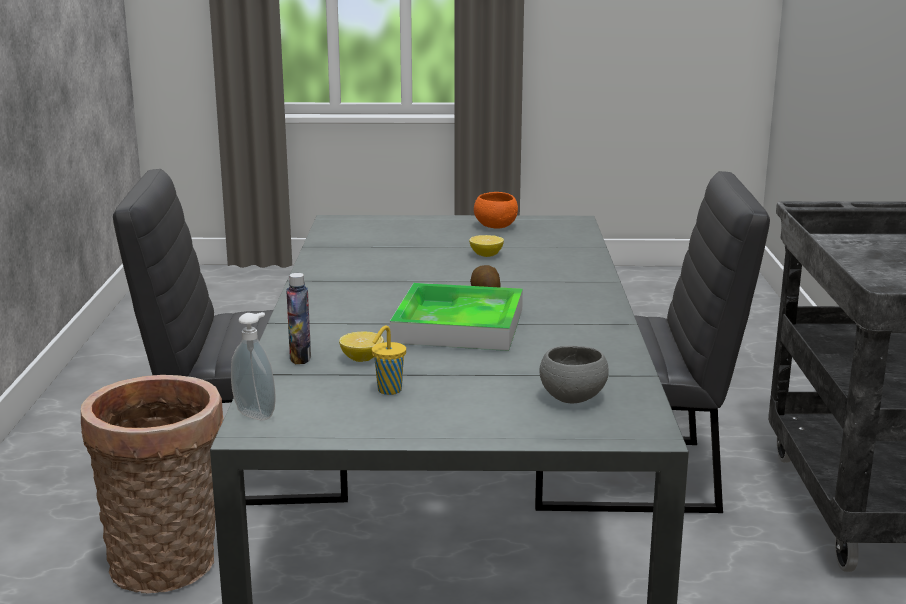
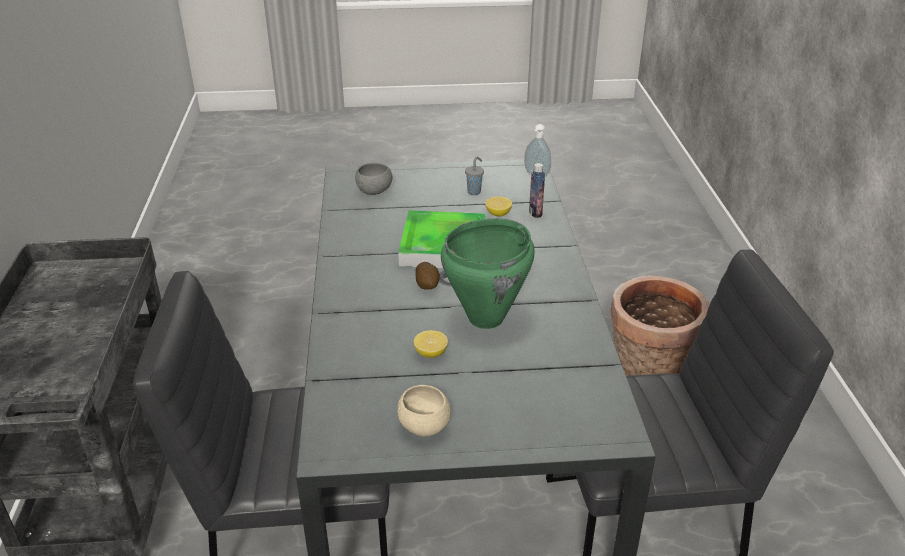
camera: 175 degrees right, 15 degrees up
yellow cup [372,326,406,395] -> grey cup [465,157,484,195]
orange bowl [474,192,518,229] -> beige bowl [398,385,451,436]
none -> green cooking pot [441,218,535,329]

